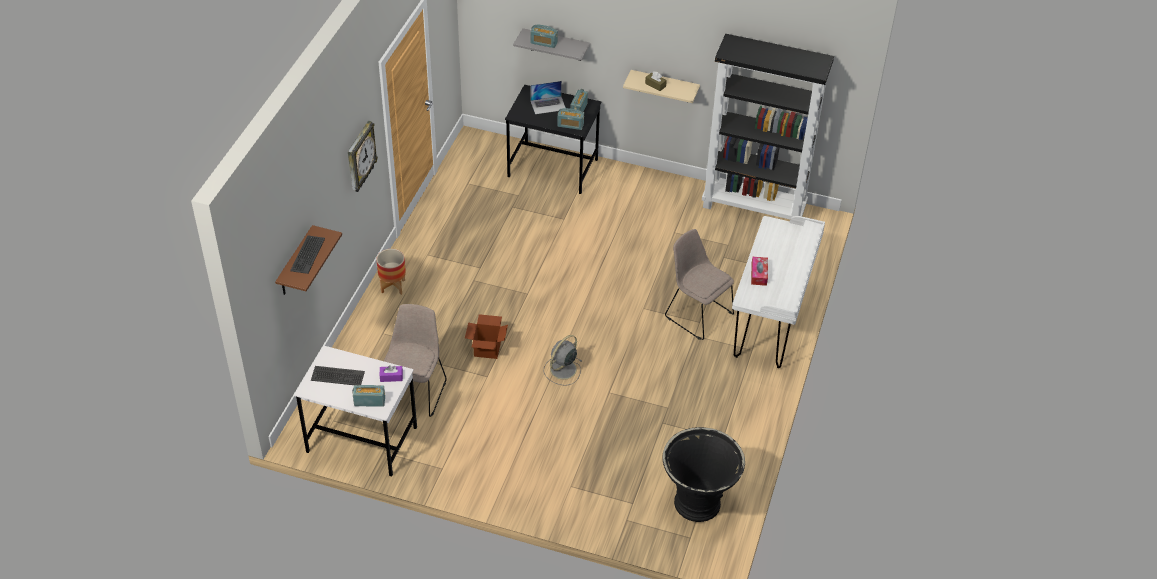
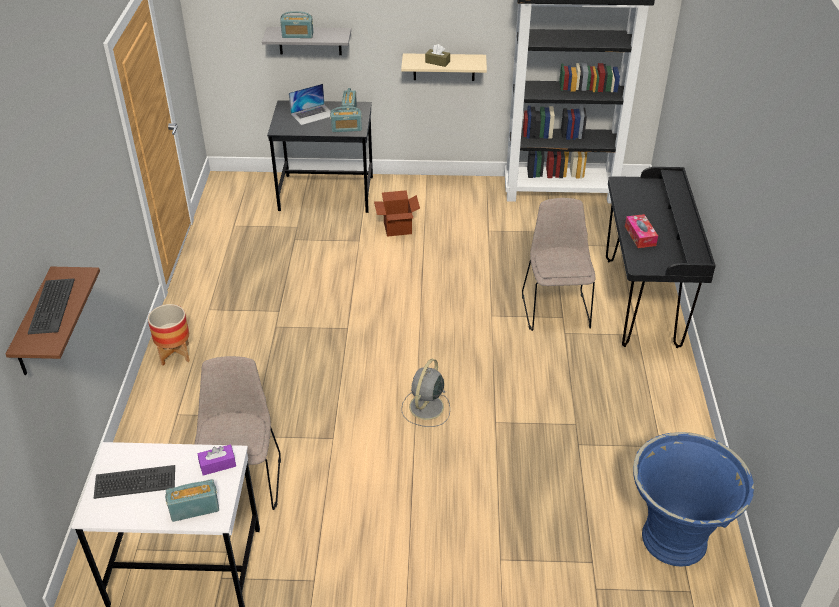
camera: 15 degrees left, 5 degrees down
wall clock [348,121,378,192] -> none
cardboard box [465,314,508,359] -> cardboard box moved to [374,190,420,237]
black planter [663,427,745,522] -> blue planter [633,432,754,567]
beige chair [665,229,734,340] -> beige chair turned 60 degrees clockwise [522,198,595,331]
white desk [732,216,825,368] -> black desk [606,167,716,348]

